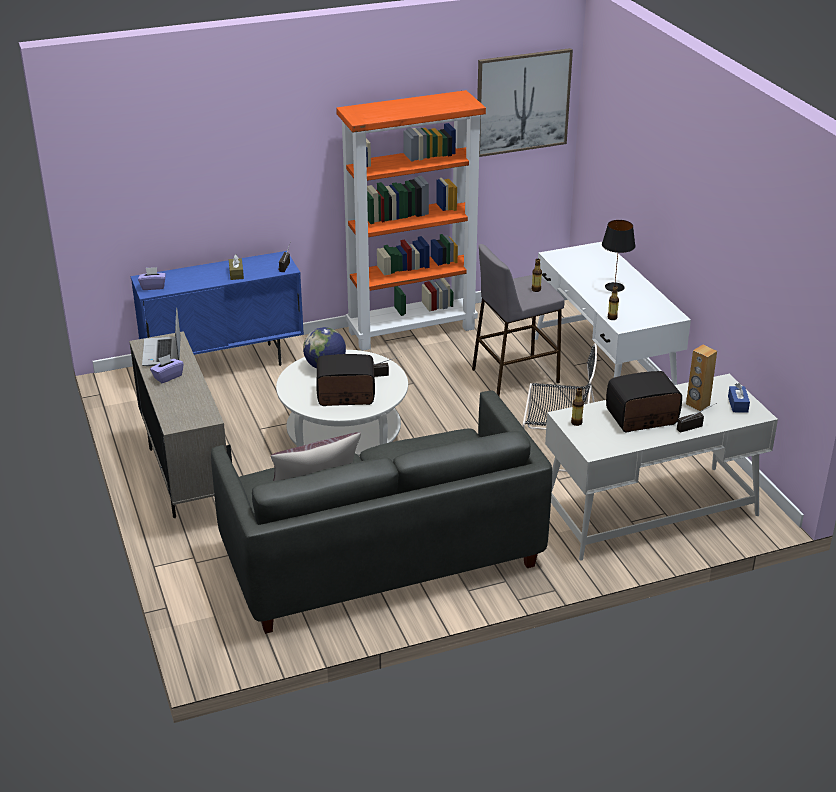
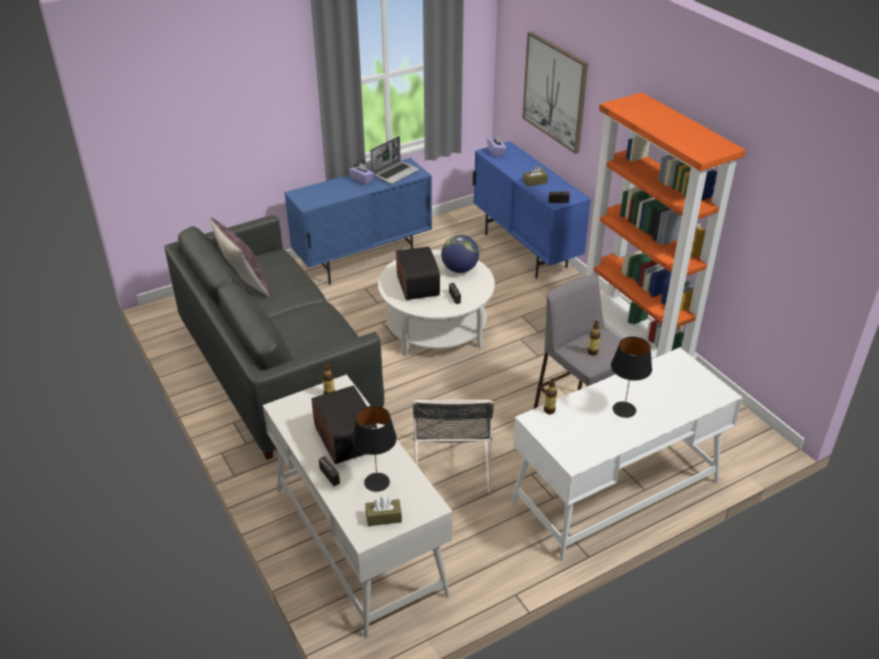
camera: 80 degrees right, 5 degrees up
beige cabinet [129,331,232,518] -> blue cabinet [284,158,432,285]
laptop [142,307,181,366] -> laptop turned 150 degrees clockwise [370,136,420,184]
picture [477,48,573,157] -> picture moved to [523,32,588,154]
brown speaker [686,345,717,411] -> black table lamp [352,406,397,492]
blue tissue box [728,383,750,413] -> brown tissue box [366,496,402,526]

